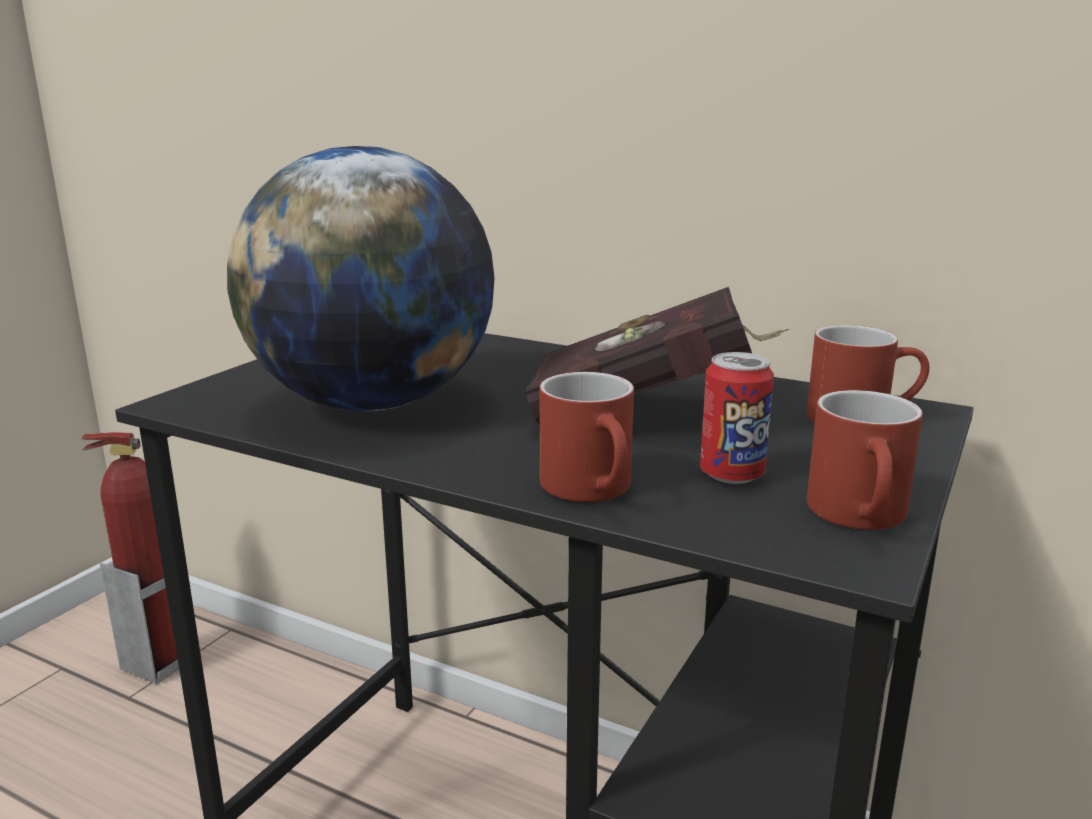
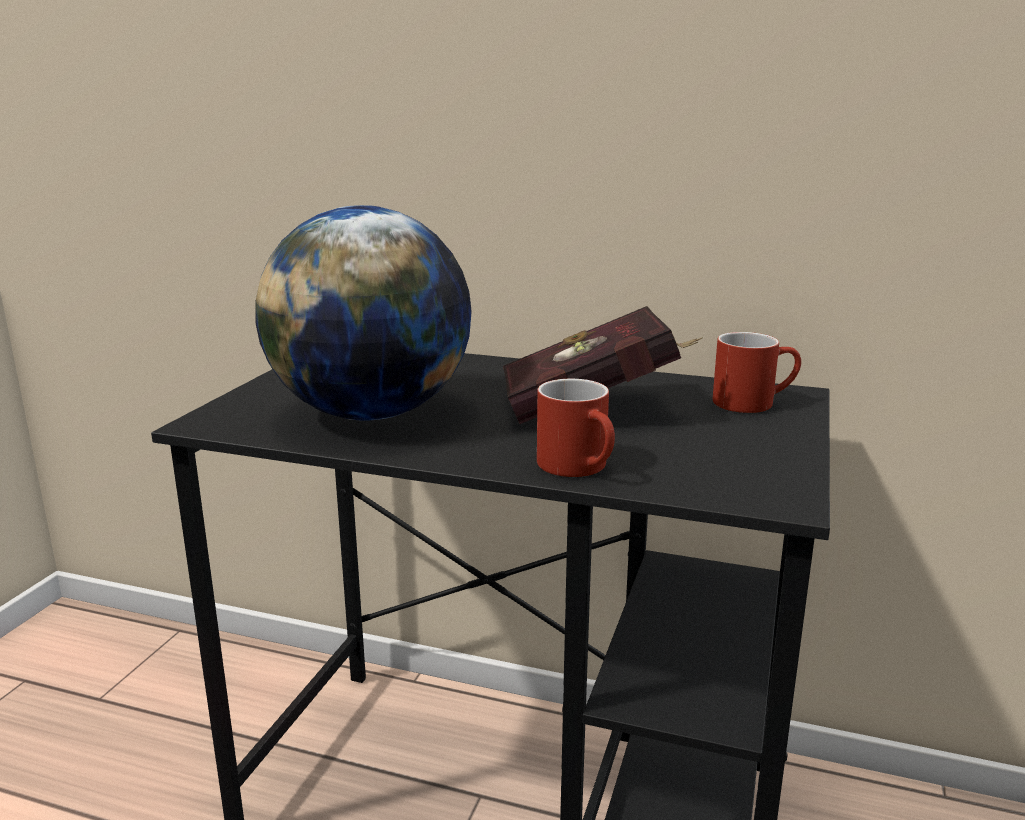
camera: 10 degrees left, 0 degrees up
fire extinguisher [80,432,179,684] -> none
can [700,352,774,484] -> none
red mug [807,390,923,530] -> none

